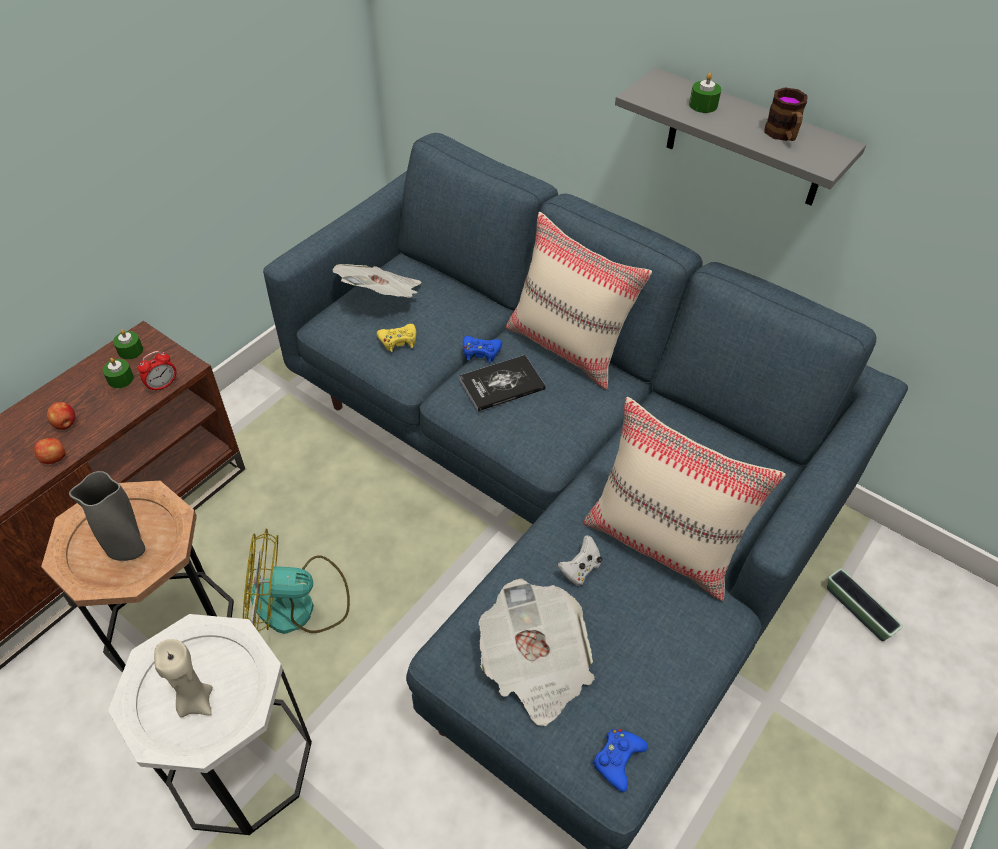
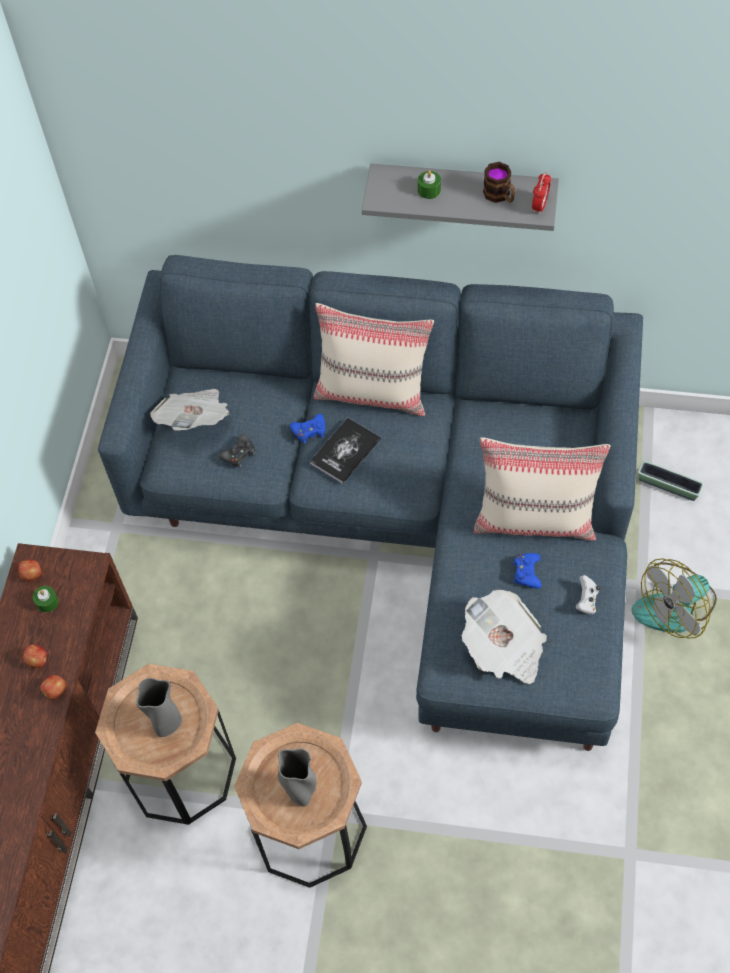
camera: 25 degrees left, 10 degrees up
white side table [108,614,312,835] -> brown side table [234,723,367,888]
green candle [113,330,143,360] -> apple [18,560,42,581]
alarm clock [138,351,176,393] -> alarm clock moved to [532,172,551,215]
beige candle [154,639,213,718] -> grey vase [278,748,317,807]
fan [243,528,350,634] -> fan moved to [632,558,717,638]
yellow game controller [377,324,416,352] -> black game controller [218,434,255,467]
white game controller [558,535,602,586] -> white game controller moved to [575,575,600,615]
blue game controller [592,729,648,792] -> blue game controller moved to [513,553,542,589]

